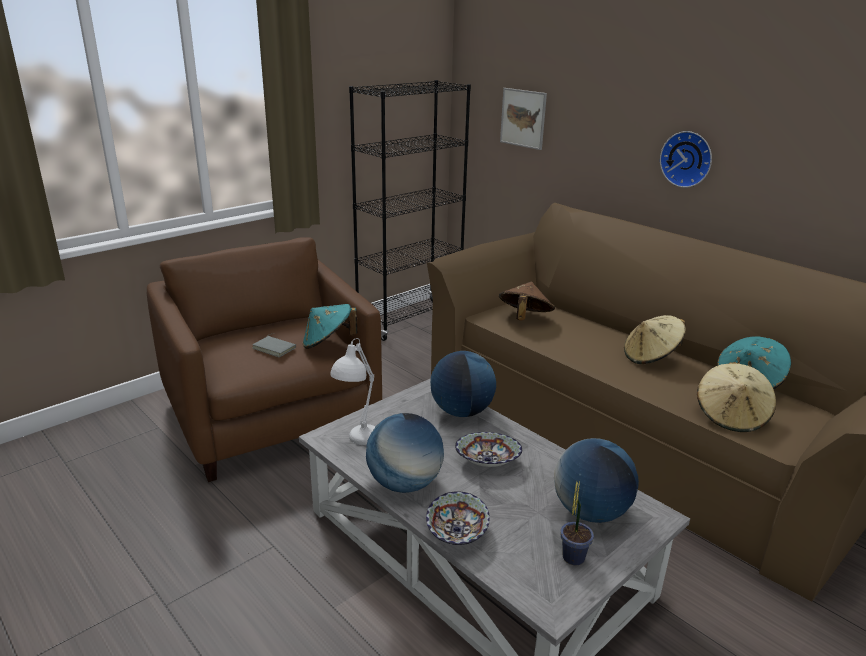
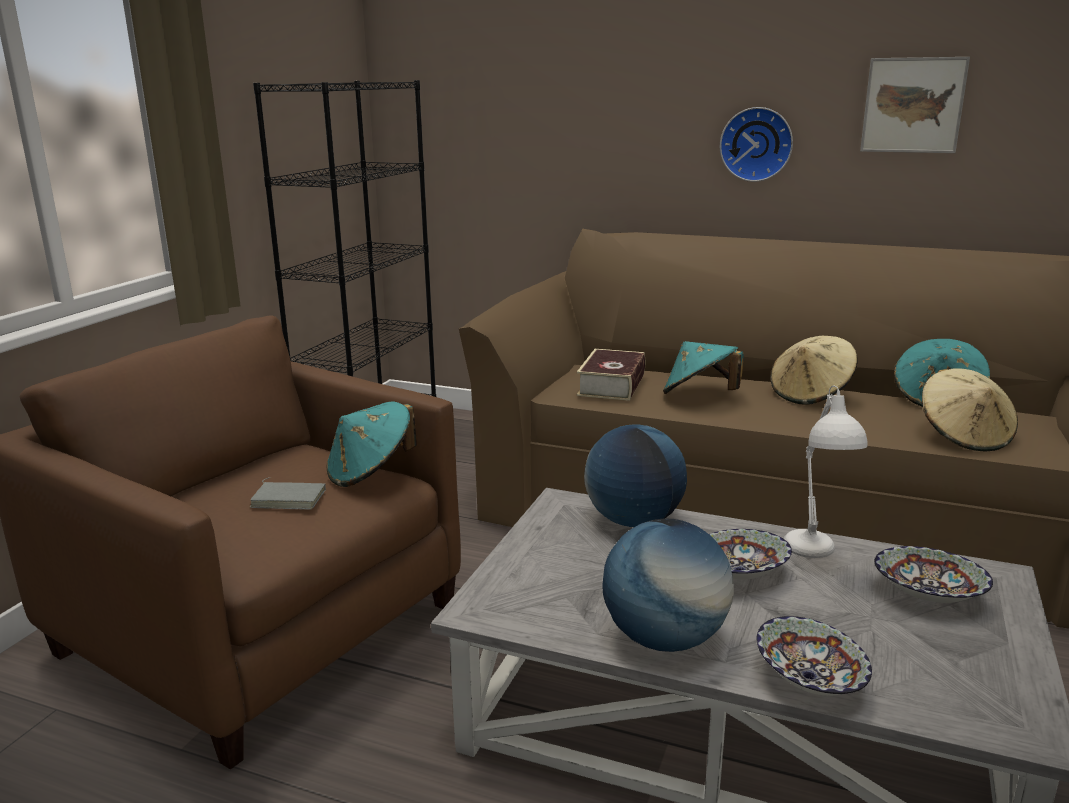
camera: 25 degrees left, 5 degrees down
white table lamp [330,338,376,445] -> white table lamp moved to [784,386,867,558]
brown hat [499,282,555,321] -> book [577,349,645,401]
picture [500,88,547,150] -> picture moved to [860,57,970,153]
globe [554,438,639,523] -> bowl [875,546,993,603]
potted plant [560,481,594,566] -> none
none -> turquoise hat [663,341,744,394]

